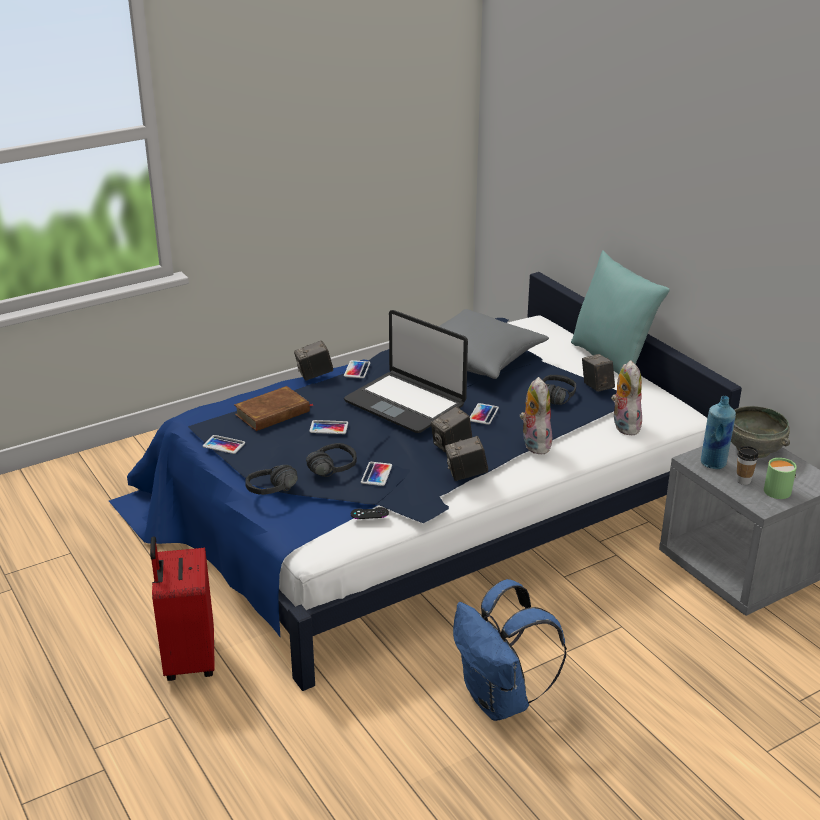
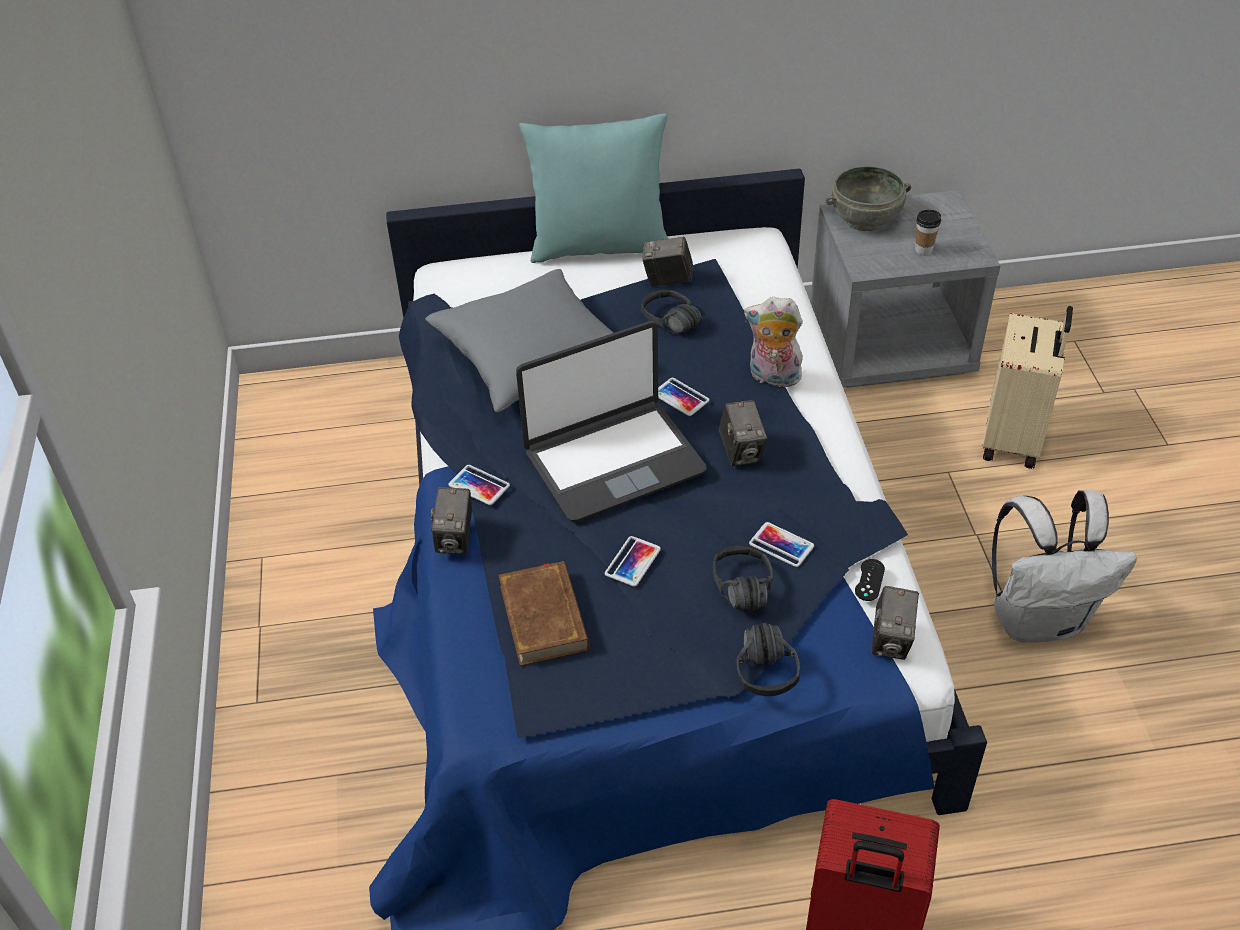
camera: 65 degrees left, 15 degrees up
phone [203,435,245,454] -> none
camera [445,436,488,481] -> camera moved to [871,586,919,660]
blue backpack [453,579,567,721] -> white backpack [992,489,1137,642]
plush toy [611,360,642,435] -> none
blue bottle [701,396,736,469] -> none
green mug [764,458,797,499] -> none
none -> beige suitcase [983,306,1073,469]

